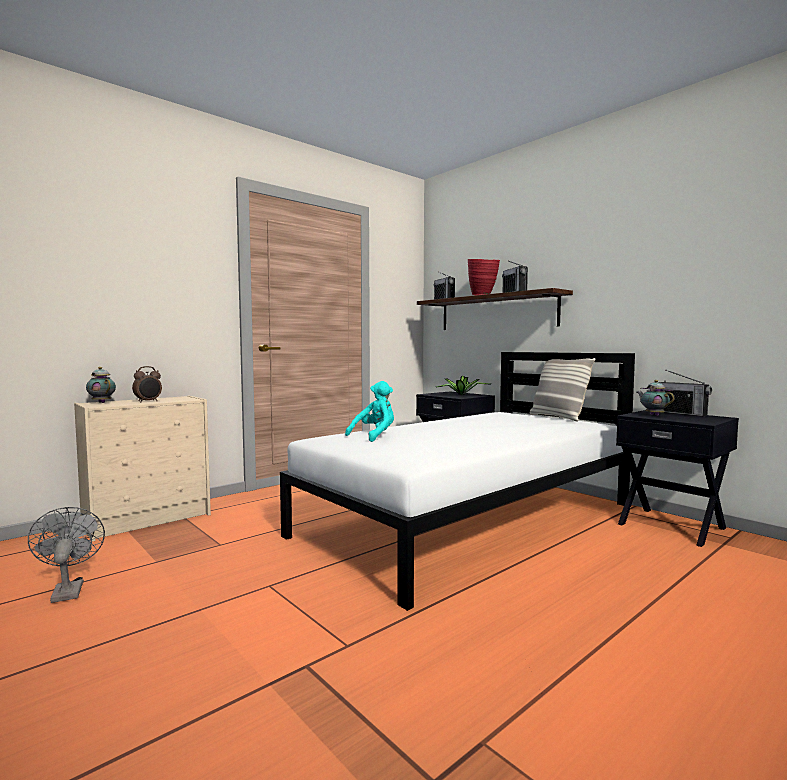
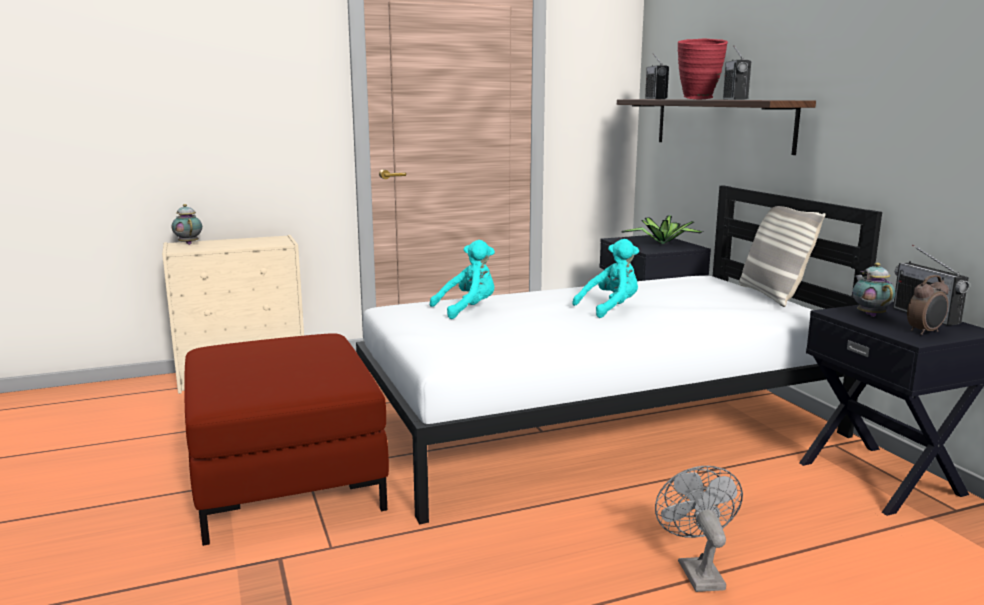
camera: 20 degrees right, 10 degrees up
grey fan [28,507,105,603] -> grey fan moved to [655,466,743,592]
alarm clock [132,366,162,402] -> alarm clock moved to [907,275,949,335]
none -> red ottoman [184,333,389,546]
none -> turquoise plush toy [572,239,639,318]

